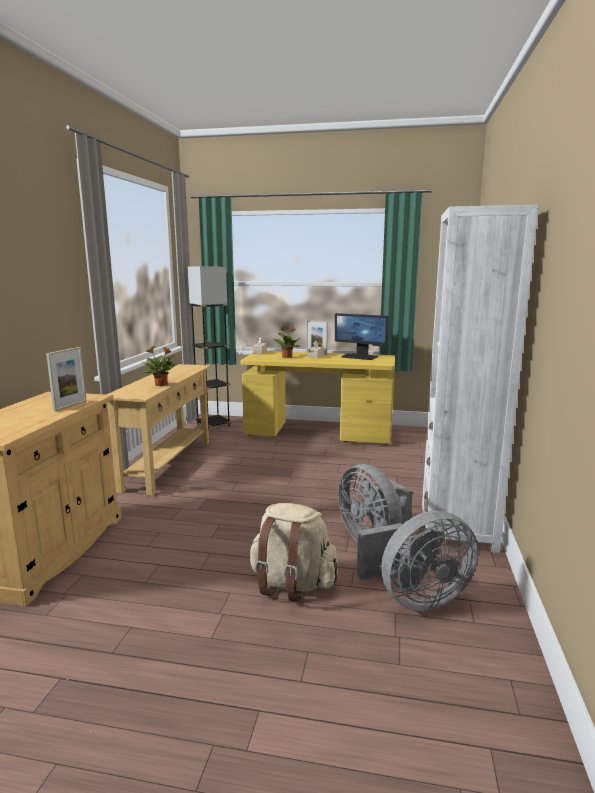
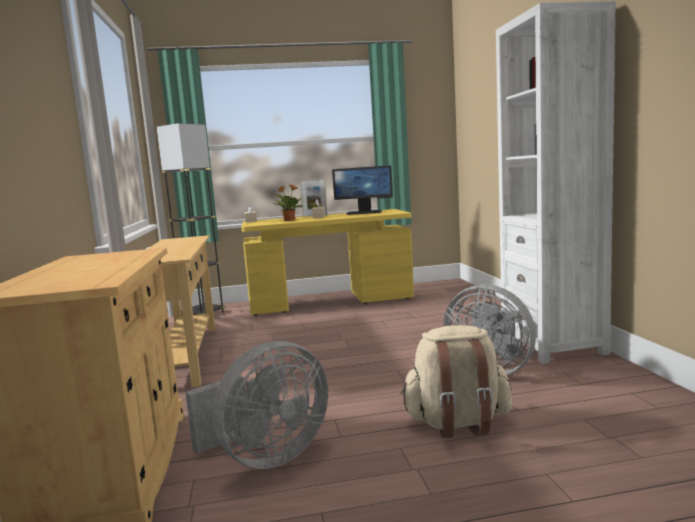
camera: 20 degrees left, 5 degrees down
picture frame [46,347,87,412] -> none
potted plant [142,346,178,386] -> none
grey fan [357,511,478,611] -> grey fan moved to [185,341,328,469]

